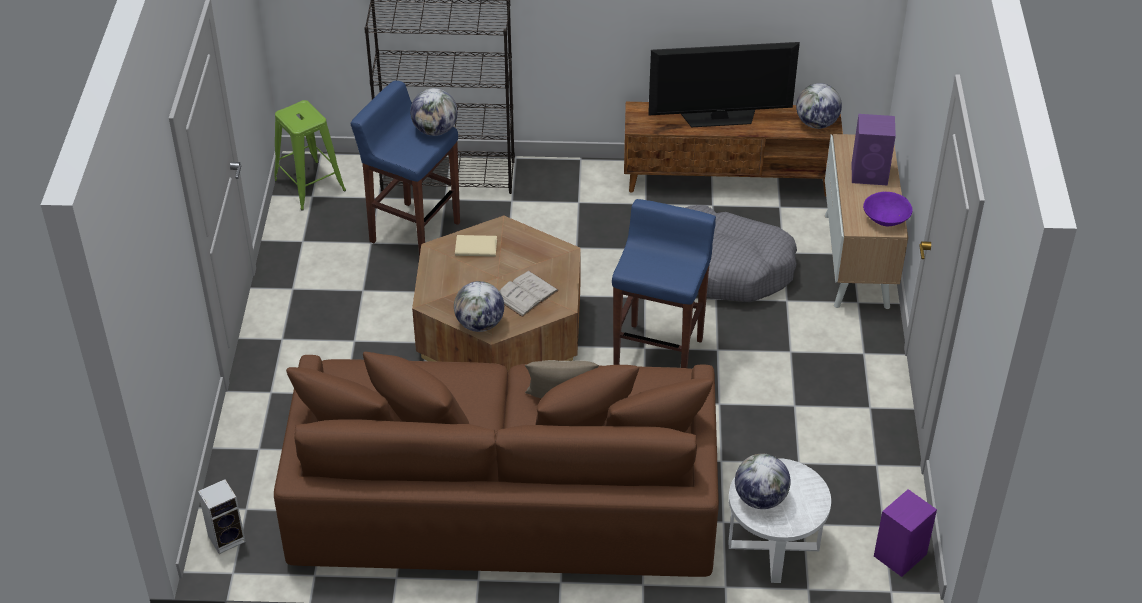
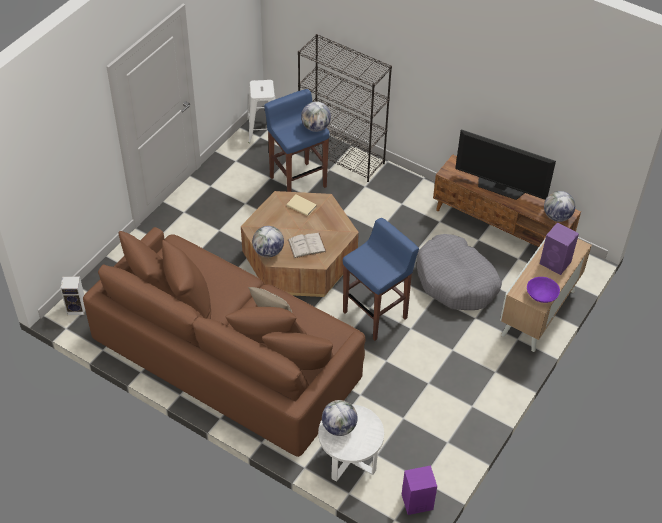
camera: 30 degrees right, 5 degrees up
green stool [274,100,346,210] -> white stool [247,80,275,143]

